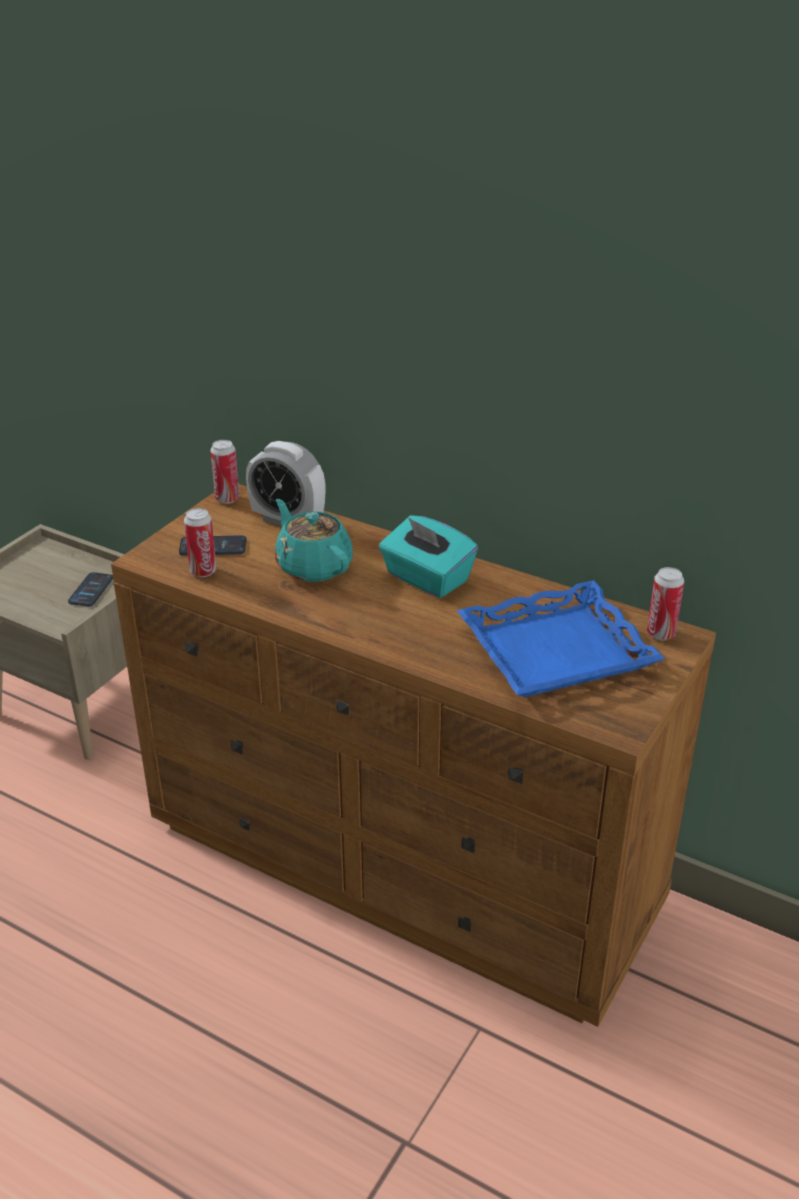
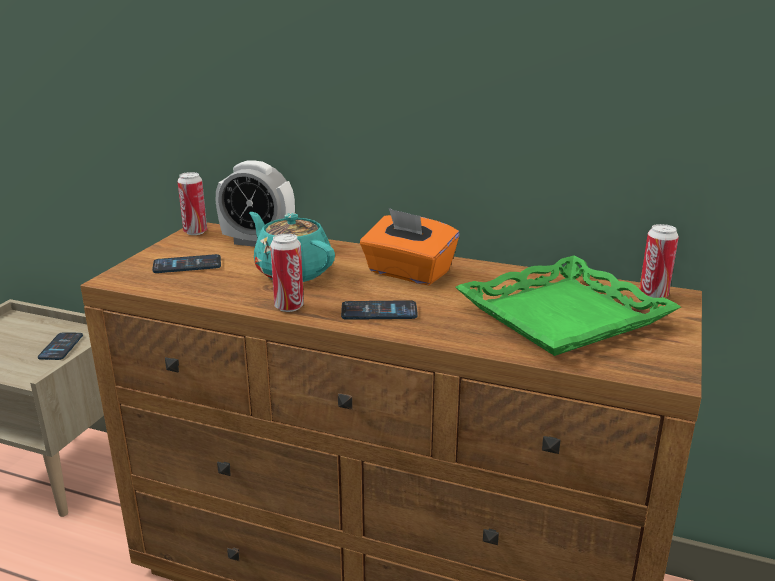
camera: 10 degrees left, 10 degrees down
can [184,508,217,577] -> can moved to [270,233,304,312]
turquoise tissue box [379,515,478,598] -> orange tissue box [360,208,459,285]
blue tray [457,580,665,697] -> green tray [455,256,681,356]
none -> phone [341,300,418,320]

